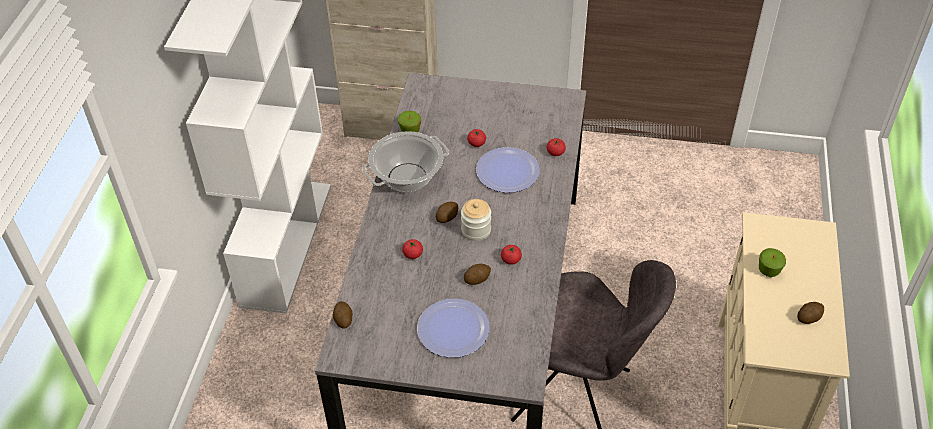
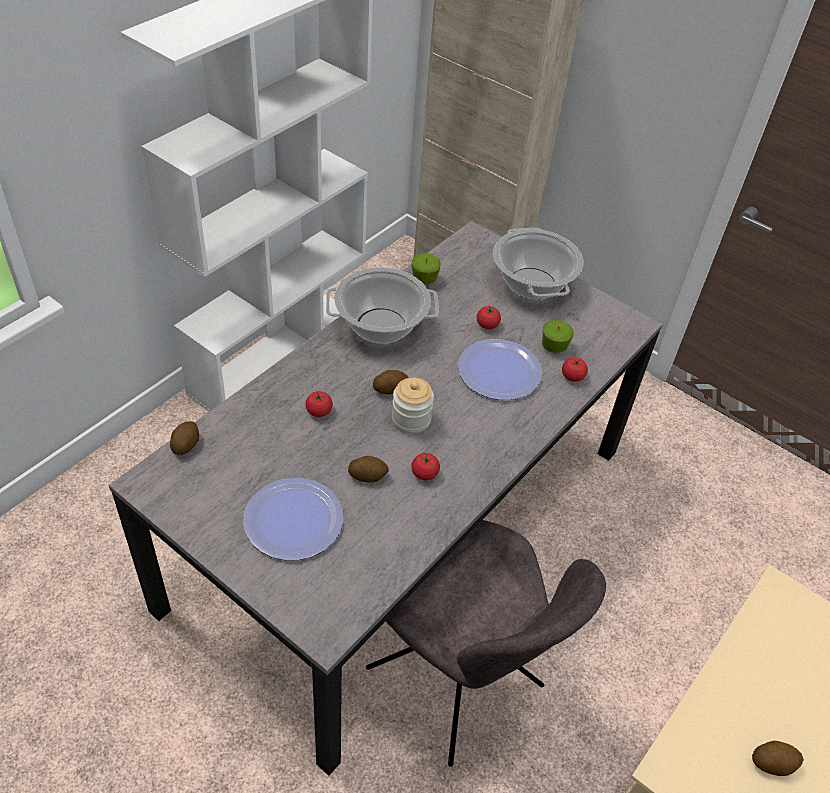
camera: 25 degrees right, 0 degrees up
apple [759,248,786,277] -> apple moved to [542,320,573,353]
none -> cooking pot [493,228,583,300]

